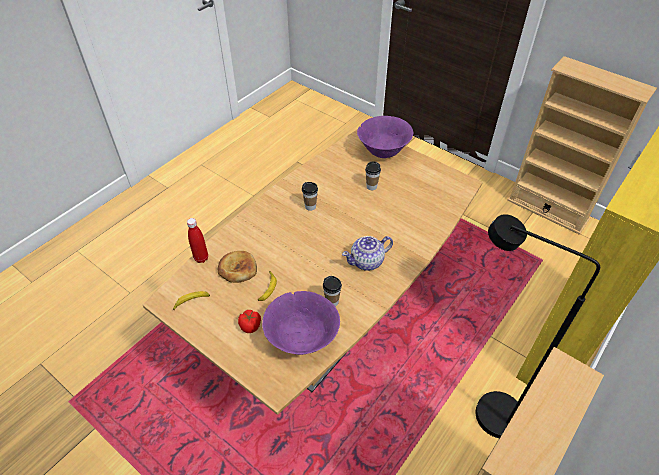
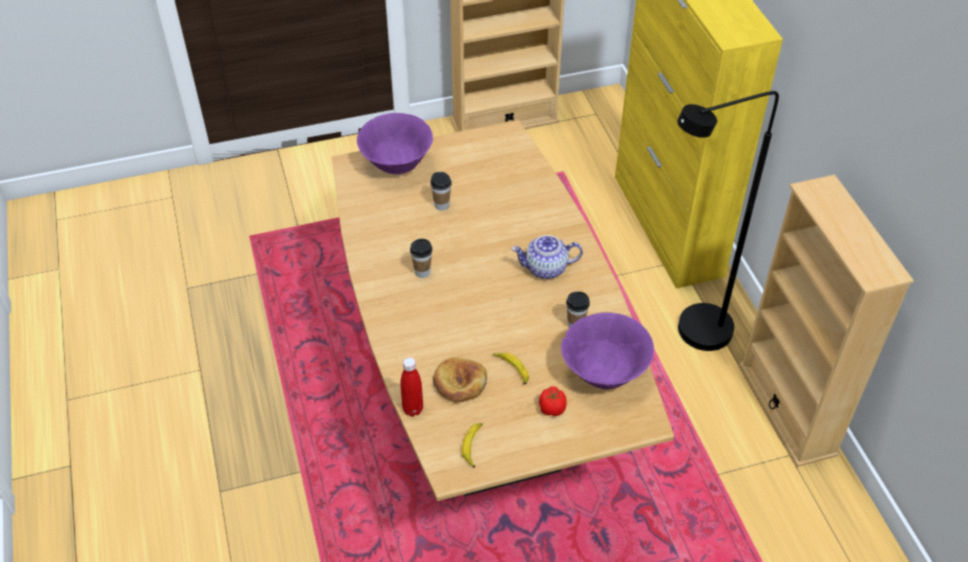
camera: 55 degrees left, 0 degrees up
teapot [342,236,393,271] -> teapot turned 75 degrees clockwise [511,235,583,279]

